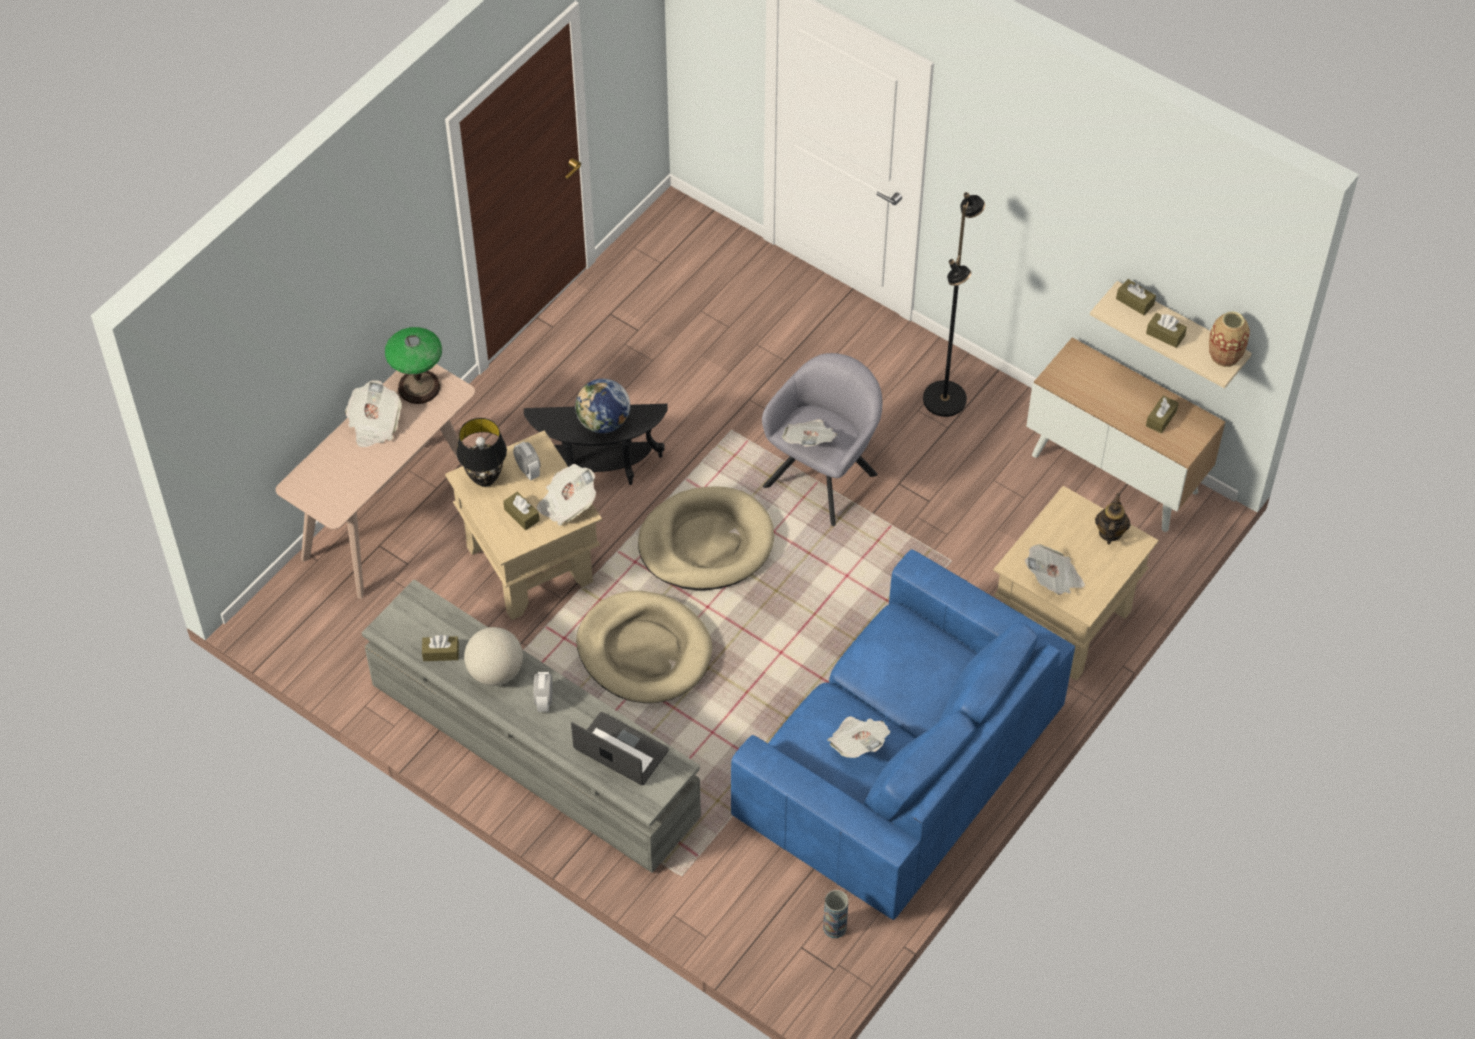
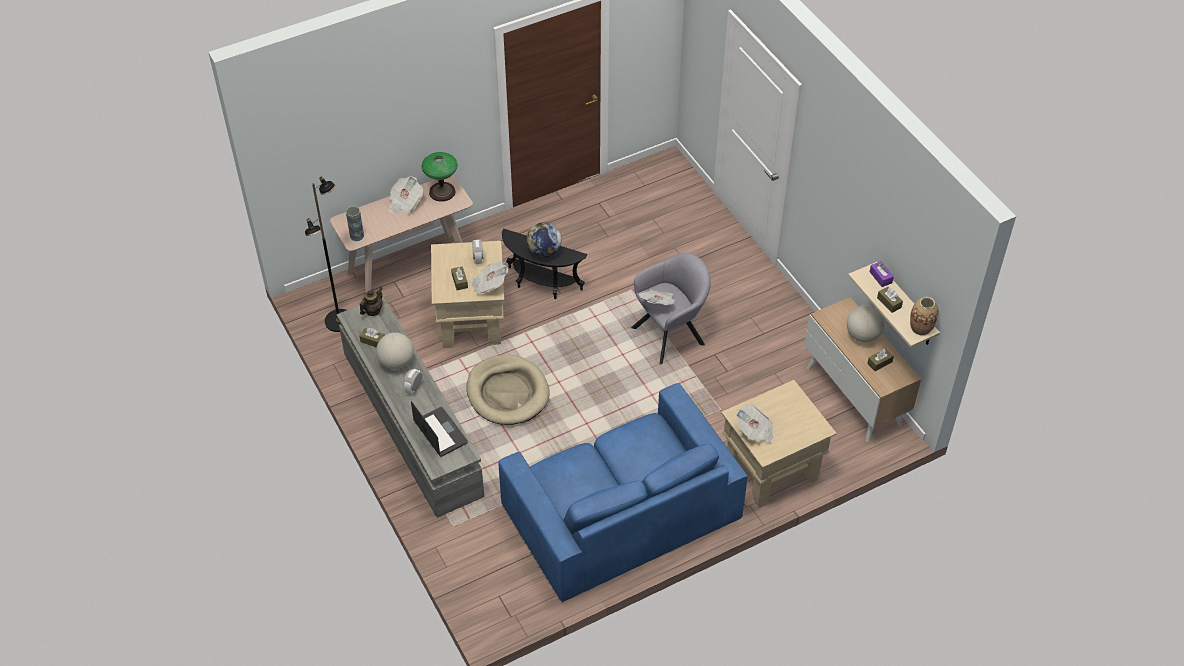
camera: 25 degrees right, 5 degrees down
black table lamp [457,418,507,487] -> none
beige dog bed [638,487,774,591] -> none
vase [823,890,848,938] -> vase moved to [346,206,364,241]
newspaper [827,717,890,758] -> none
black floor lamp [923,192,985,417] -> black floor lamp moved to [305,177,347,332]
teapot [1095,494,1130,544] -> teapot moved to [360,288,383,316]
brown tissue box [1116,279,1156,315] -> purple tissue box [870,261,894,287]
none -> globe [847,305,884,343]

